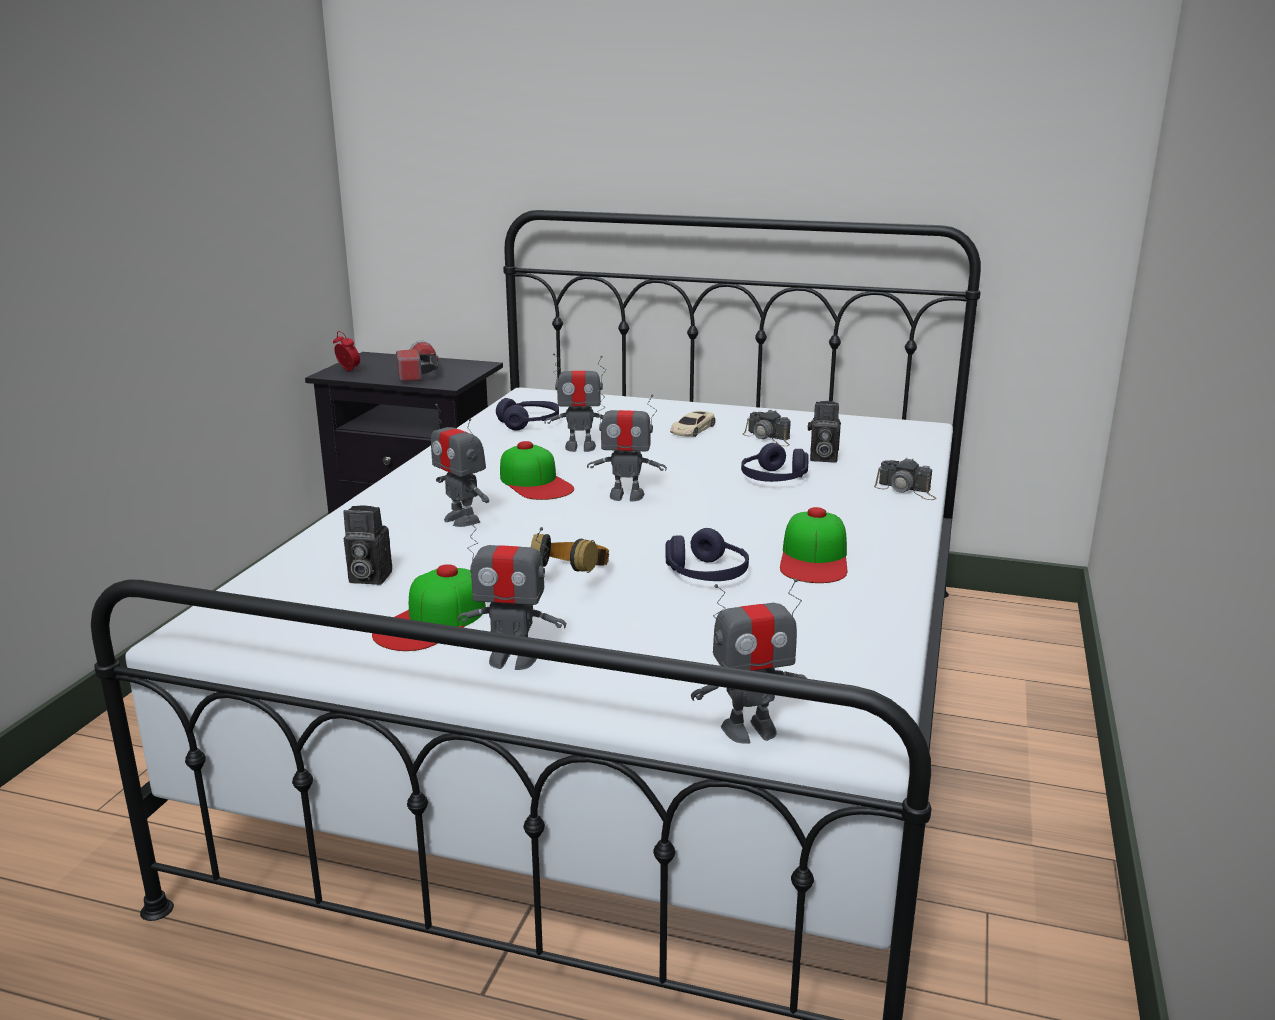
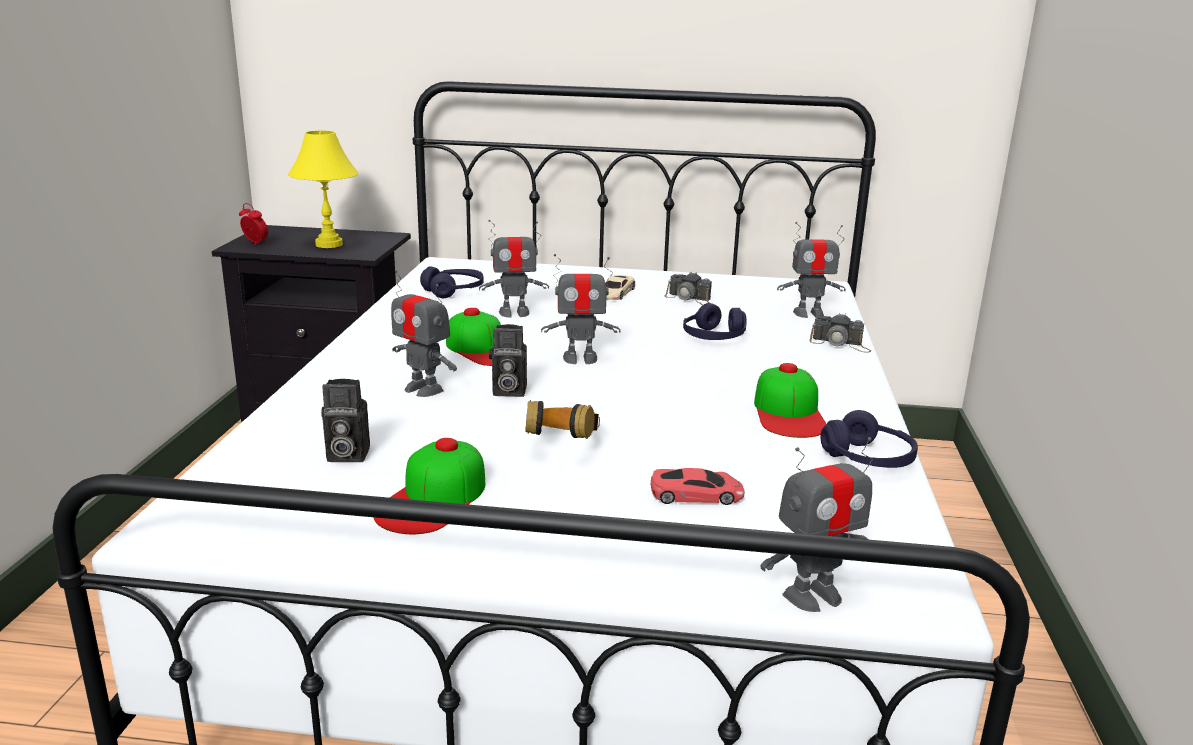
camera: 10 degrees left, 0 degrees up
flashlight [396,341,438,382] -> yellow table lamp [288,131,359,248]
toy robot [457,520,566,670] -> toy robot moved to [777,222,846,318]
purple headphones [665,528,749,581] -> purple headphones moved to [821,410,918,468]
camera [808,401,841,463] -> camera moved to [489,324,527,397]
none -> red toy car [651,468,745,505]

